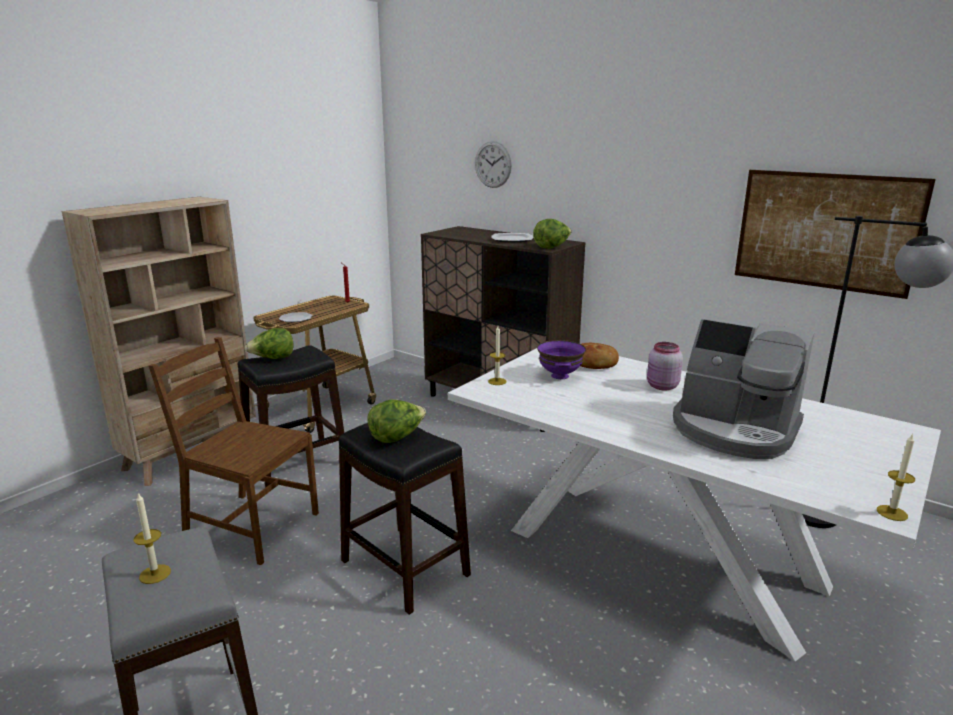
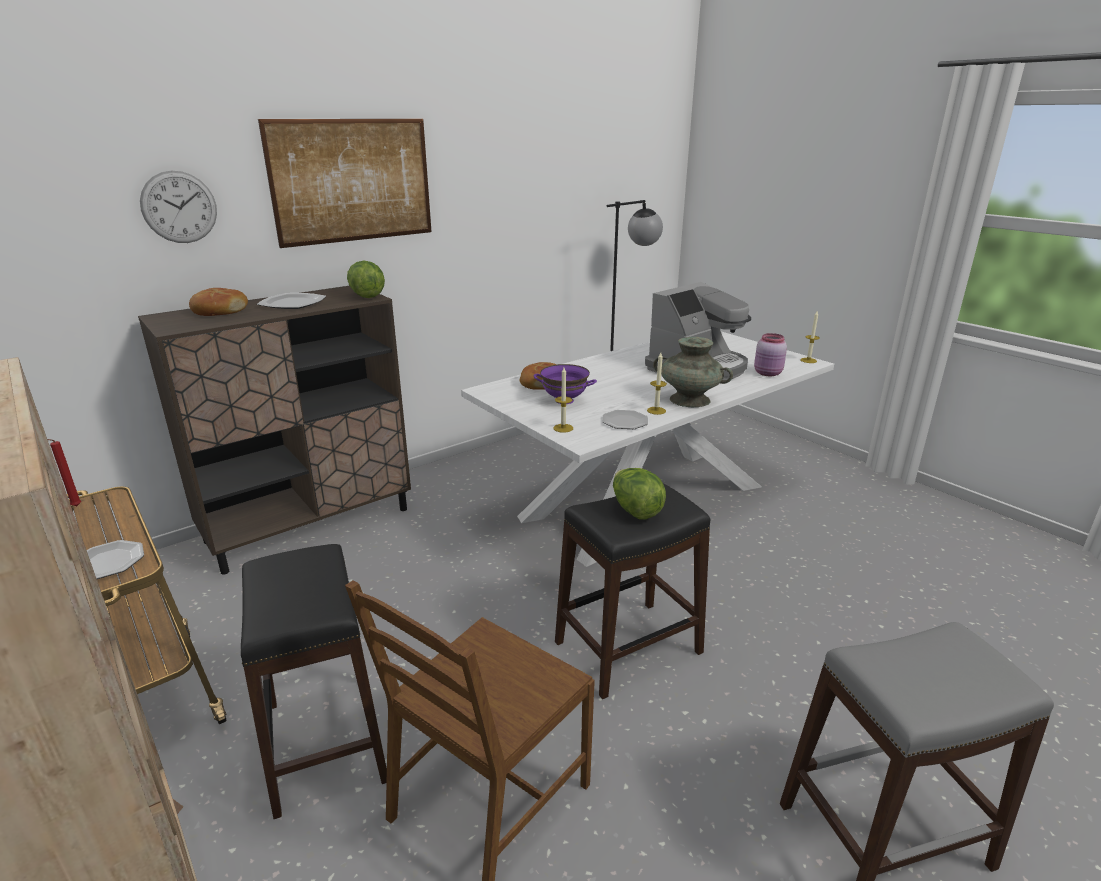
camera: 75 degrees left, 5 degrees up
candle [133,492,171,584] -> candle moved to [647,353,667,415]
lettuce [244,328,294,359] -> none
pink jar [647,342,683,391] -> pink jar moved to [754,333,787,376]
picture [735,170,936,299] -> picture moved to [258,119,432,248]
none -> bread [189,288,248,316]
none -> plate [602,410,648,429]
none -> turquoise vase [653,337,733,407]

